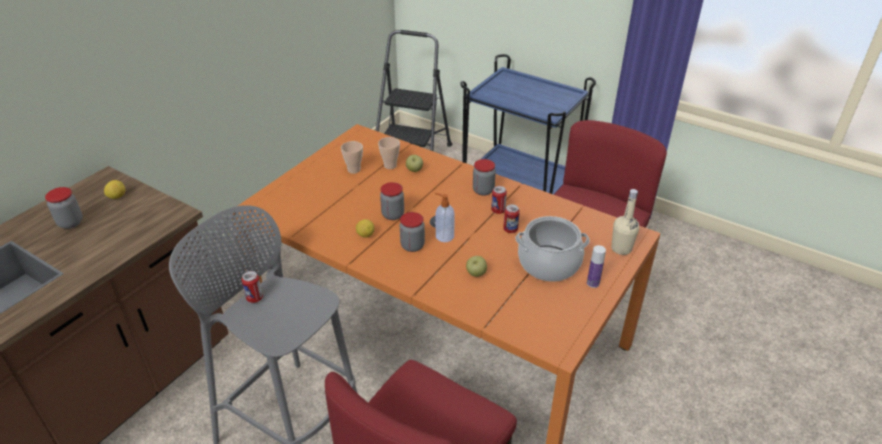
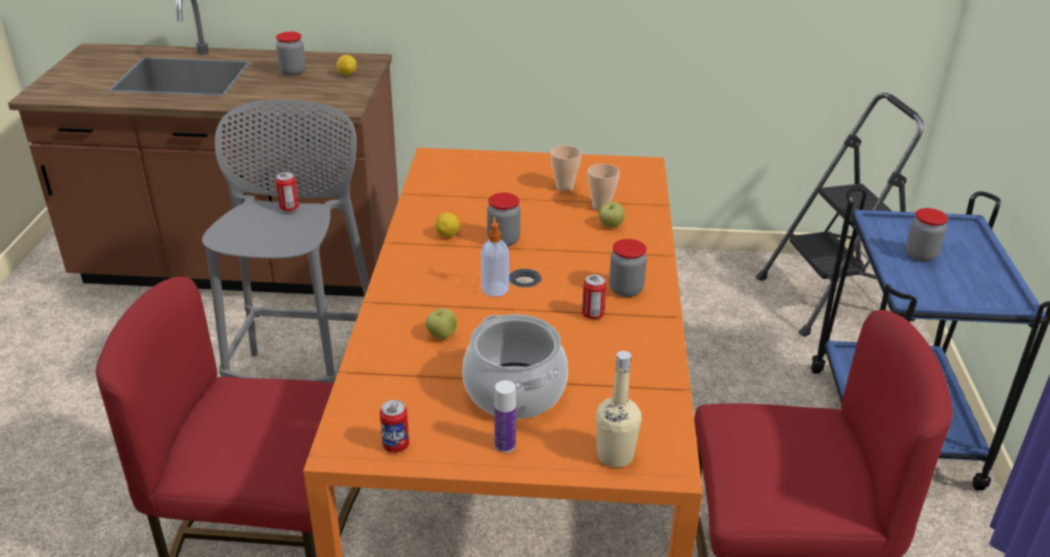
camera: 60 degrees right, 5 degrees down
jar [400,212,425,252] -> jar moved to [906,208,948,262]
can [503,204,520,233] -> can moved to [380,400,409,453]

